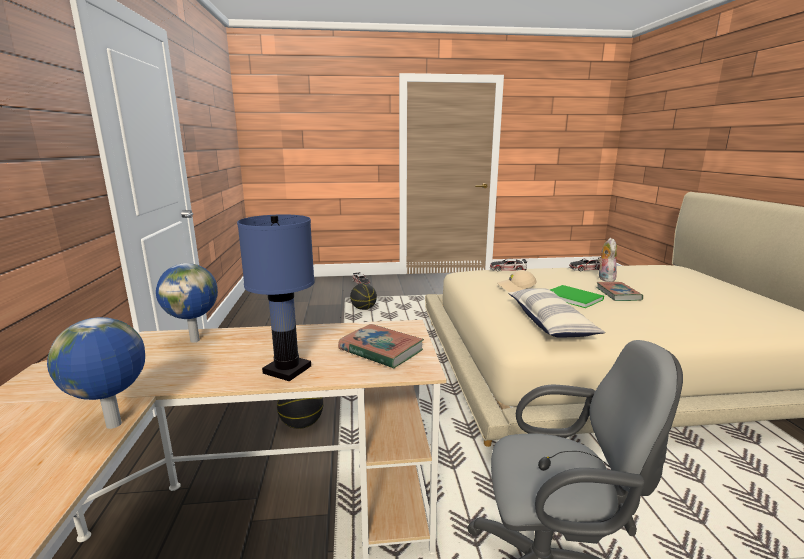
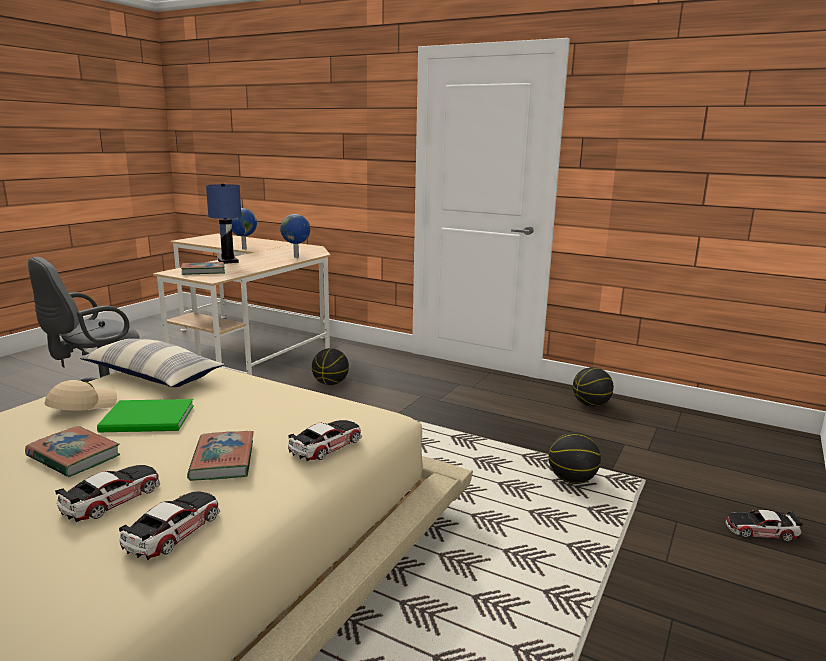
camera: 125 degrees right, 0 degrees up
beige cap [497,270,537,292] -> beige cap moved to [44,380,117,411]
plush toy [598,238,617,282] -> toy car [55,465,160,522]
none -> book [187,431,254,481]
none -> basketball [573,367,614,407]

